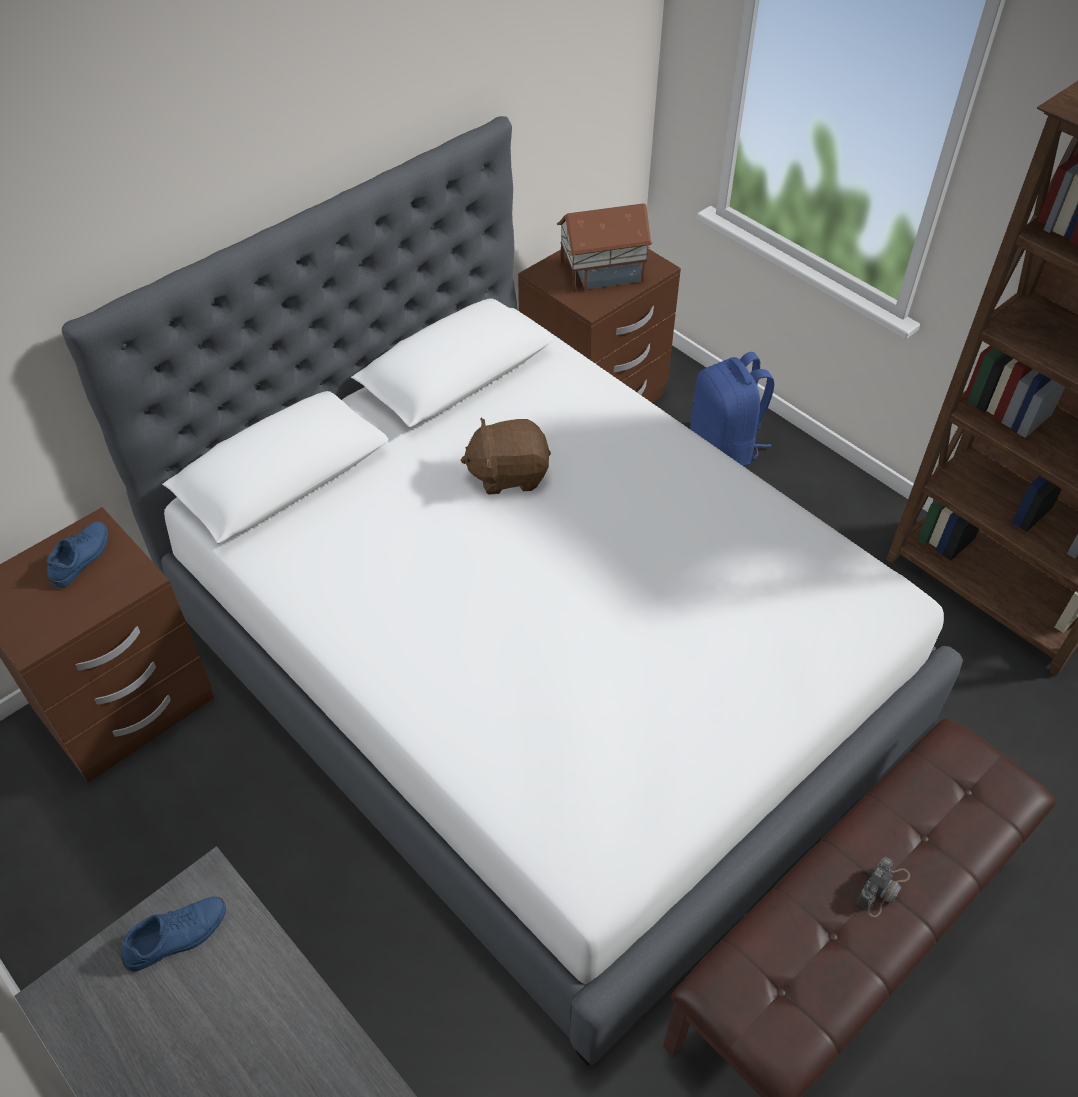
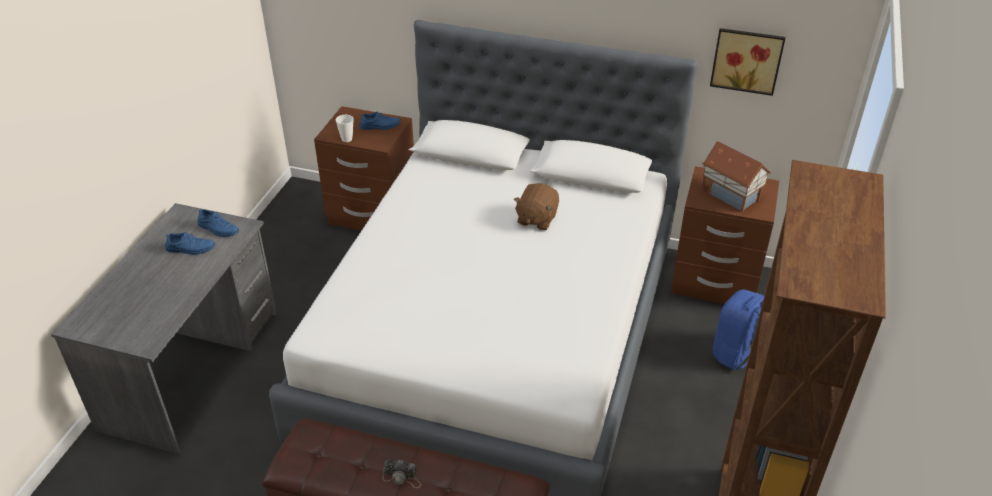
camera: 60 degrees right, 10 degrees down
brown plush toy [460,418,551,495] -> brown plush toy turned 120 degrees counterclockwise [514,183,559,230]
none -> blue shoe [165,232,215,255]
none -> cup [336,115,354,142]
none -> picture [710,28,786,96]

